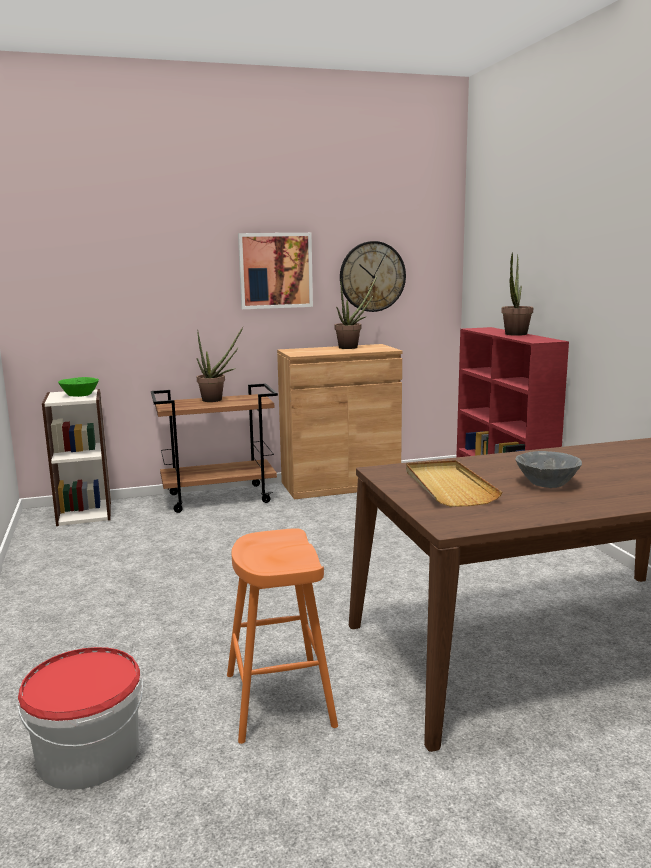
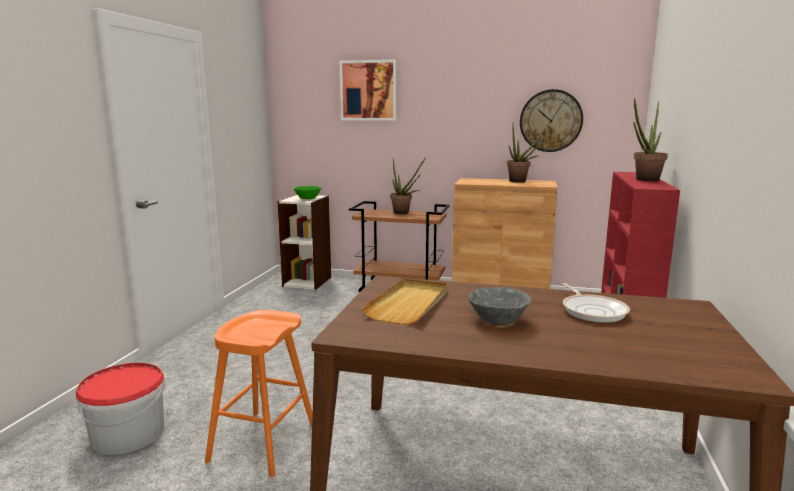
camera: 30 degrees right, 0 degrees up
picture [238,233,313,309] -> picture moved to [339,59,397,121]
none -> frying pan [562,283,630,323]

